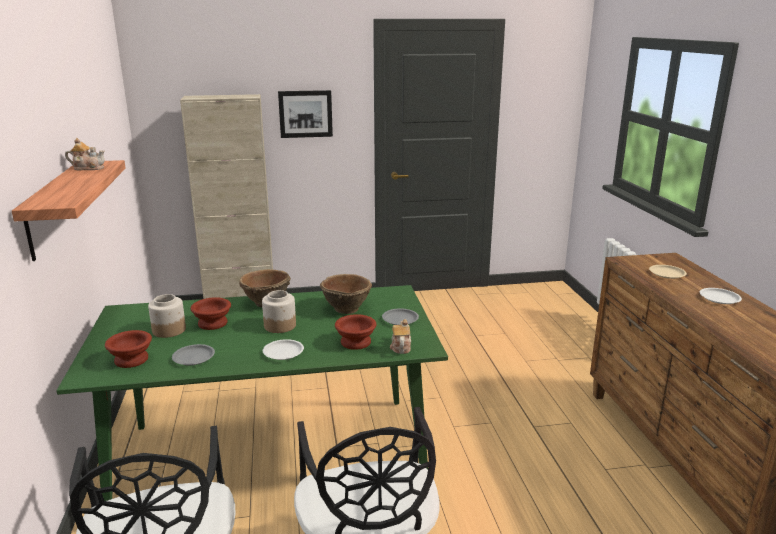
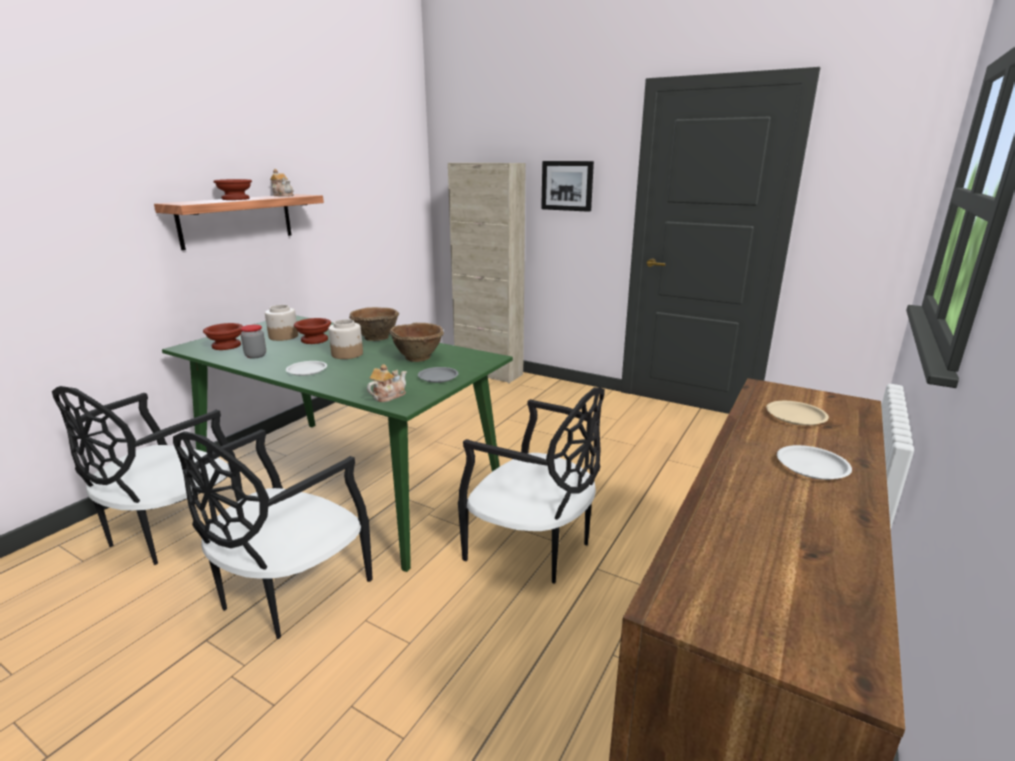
camera: 40 degrees right, 0 degrees up
grey plate [172,344,215,365] -> jar [240,325,266,359]
brown bowl [335,314,376,350] -> brown bowl moved to [213,179,252,200]
none -> black chair [458,388,605,583]

